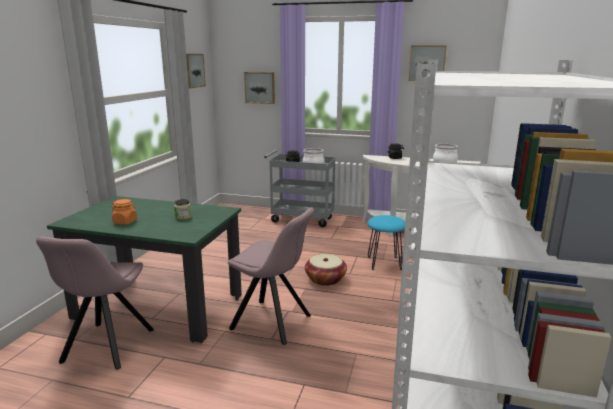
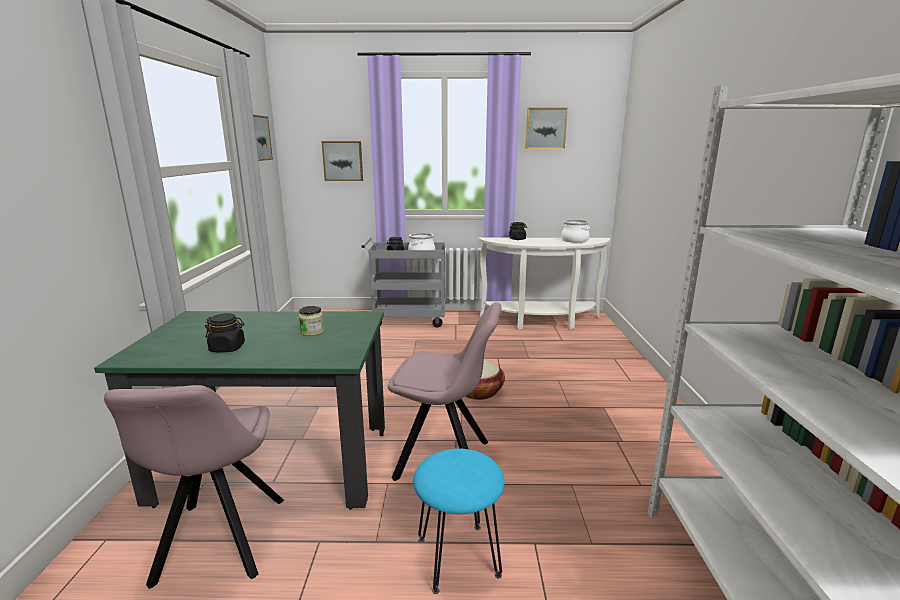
camera: 15 degrees left, 0 degrees up
orange jar [112,199,137,224] -> black jar [205,313,245,352]
turquoise stool [367,215,405,270] -> turquoise stool moved to [413,448,505,594]

